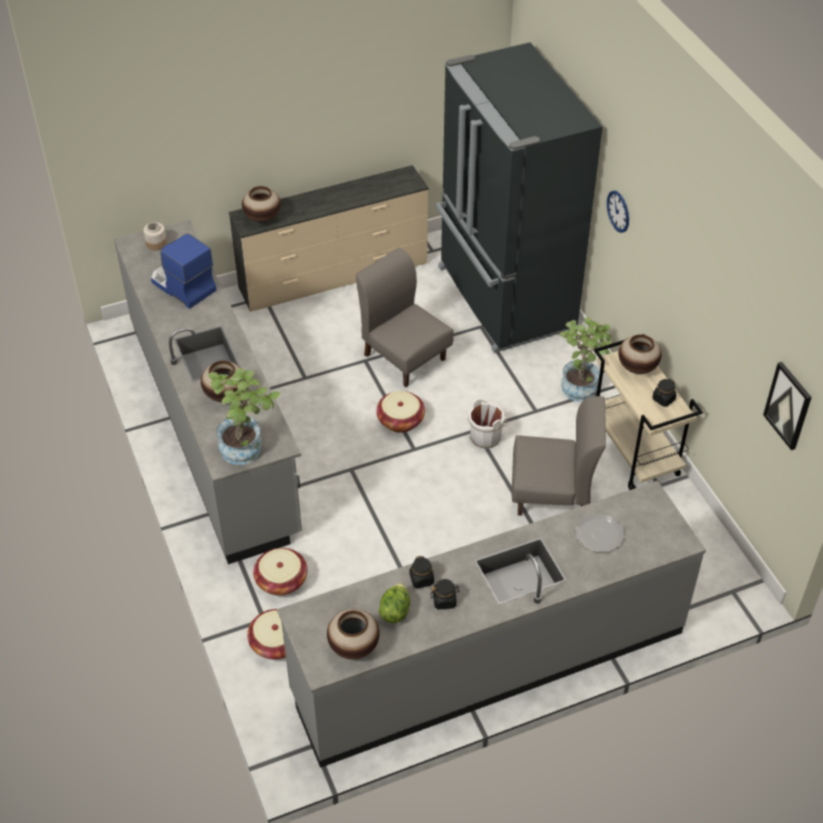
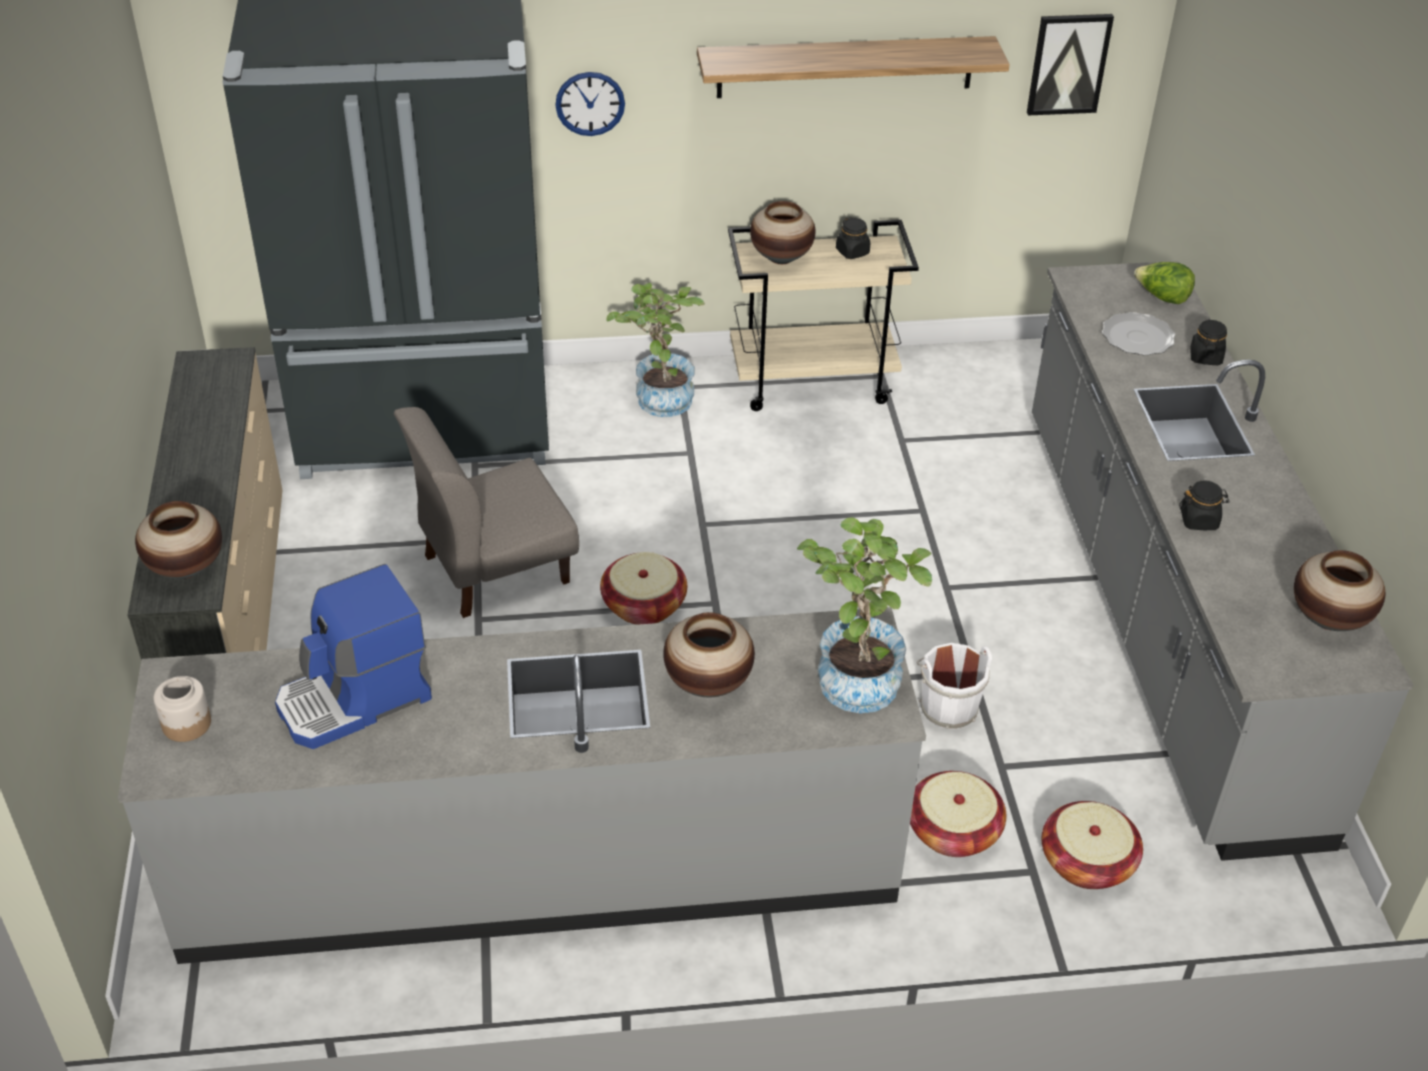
camera: 75 degrees left, 5 degrees down
lettuce [379,583,410,623] -> lettuce moved to [1134,262,1195,304]
black jar [430,579,460,609] -> black jar moved to [1191,320,1227,365]
white bucket [467,398,508,449] -> white bucket moved to [917,643,992,730]
grey chair [512,396,606,516] -> none
none -> shelf [697,36,1010,98]

